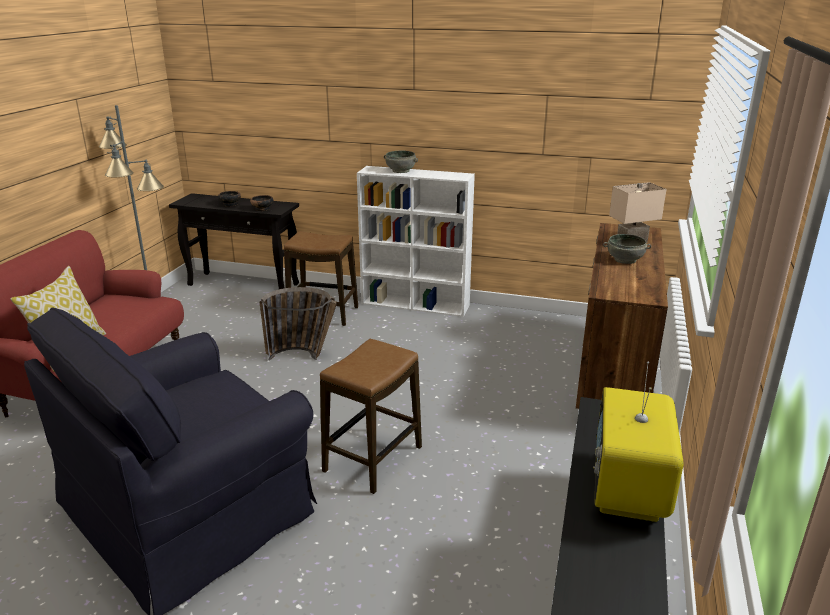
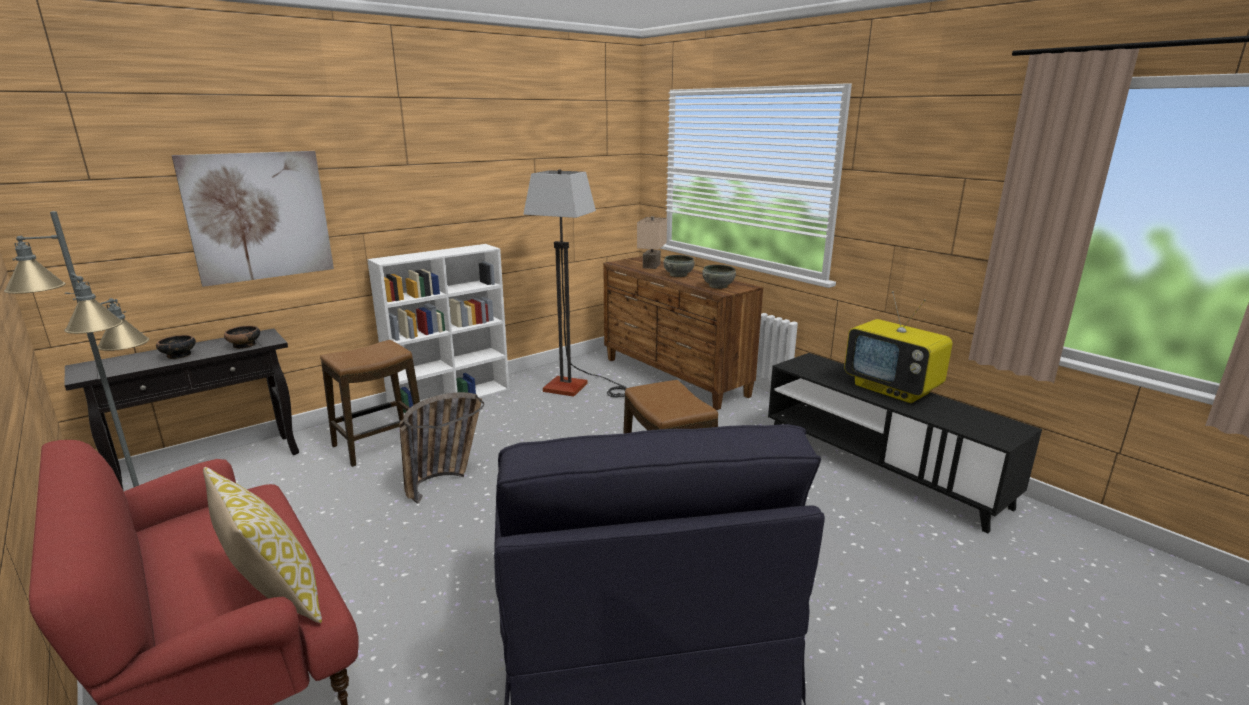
camera: 55 degrees left, 5 degrees down
grey bowl [384,151,418,173] -> grey bowl moved to [702,265,736,289]
none -> picture [172,151,334,287]
none -> floor lamp [523,169,627,397]

